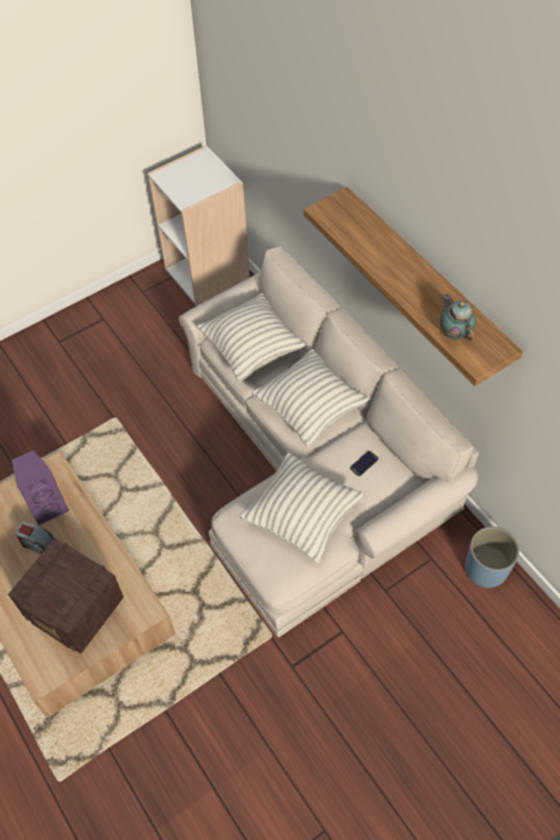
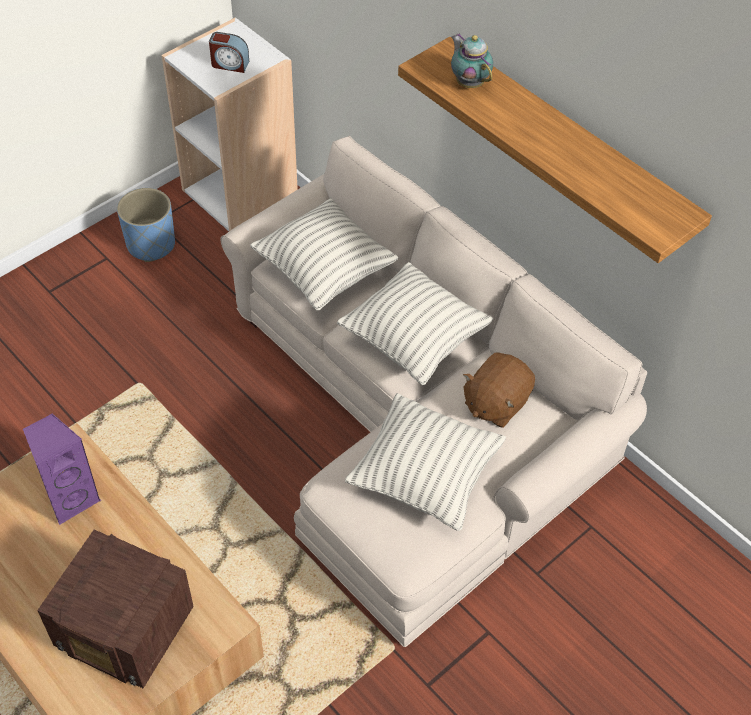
camera: 10 degrees left, 5 degrees down
alarm clock [15,521,54,553] -> alarm clock moved to [209,32,249,73]
phone [350,451,379,476] -> brown plush toy [463,352,535,428]
teapot [440,294,476,341] -> teapot moved to [451,33,493,88]
blue planter [465,527,519,588] -> blue planter moved to [117,188,175,262]

